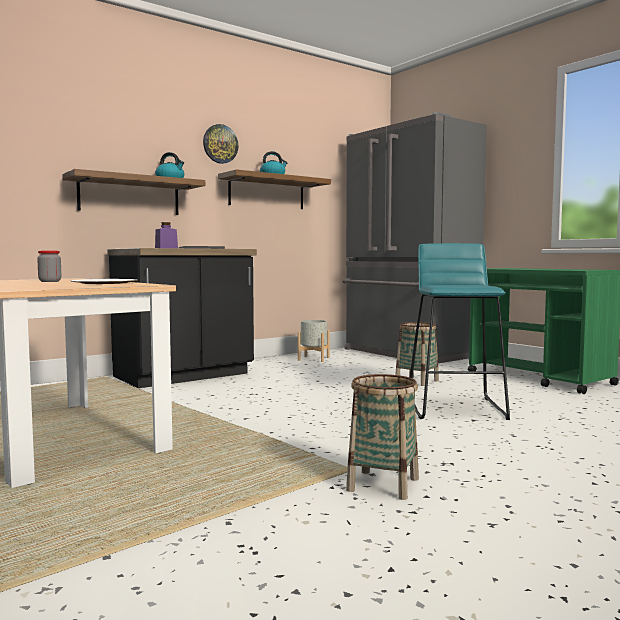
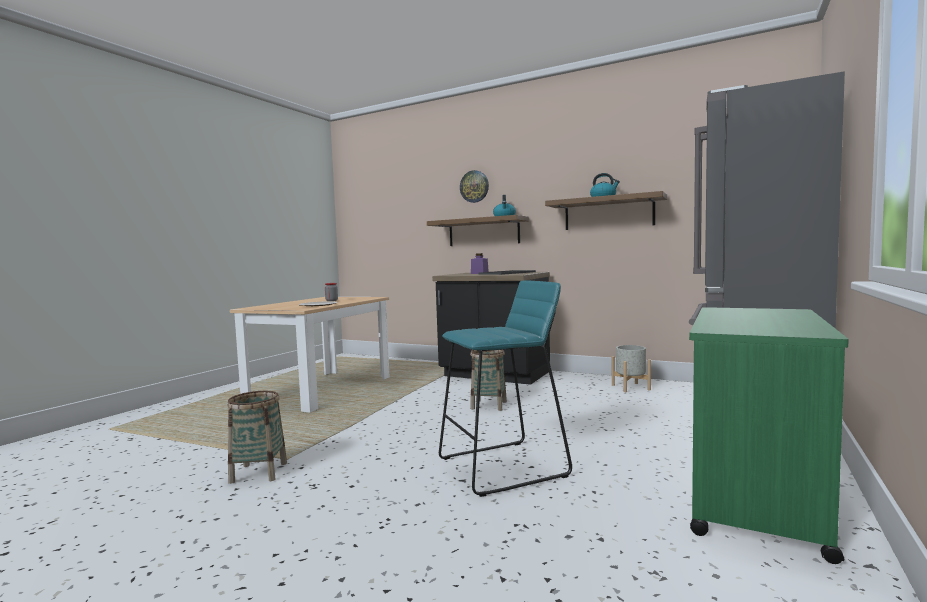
camera: 65 degrees right, 0 degrees up
wall clock [203,124,238,164] -> wall clock moved to [460,170,489,203]
basket [396,322,439,386] -> basket moved to [470,350,507,411]

